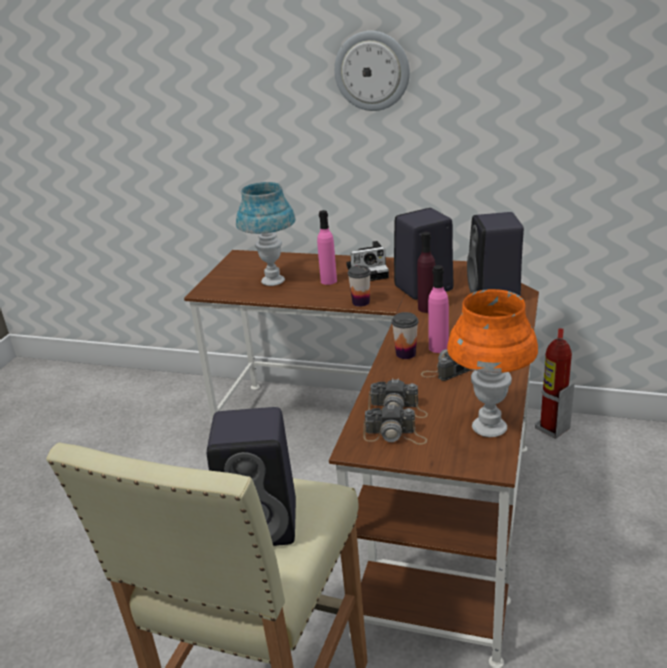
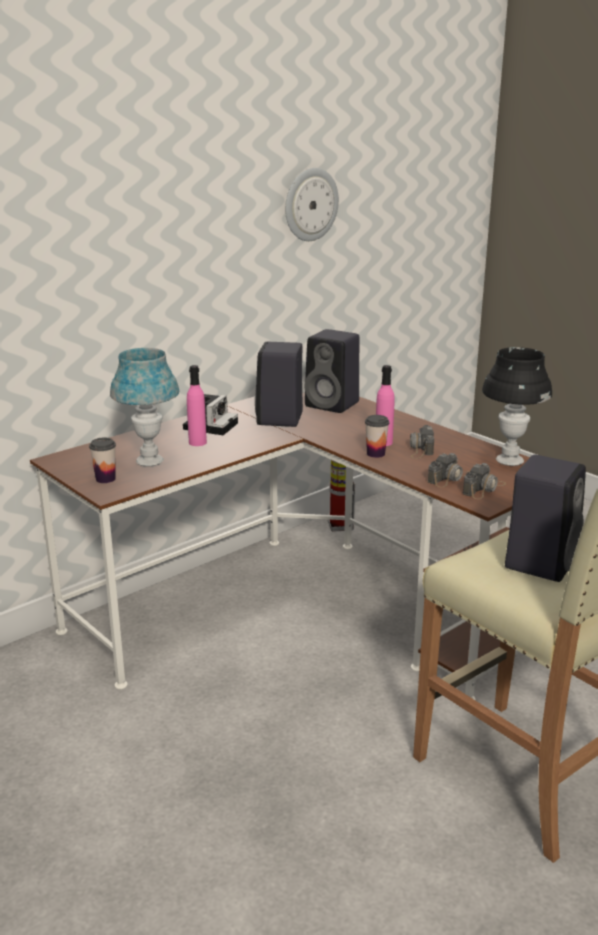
camera: 60 degrees left, 5 degrees down
wall clock [334,31,410,111] -> wall clock moved to [285,168,339,241]
cup [348,265,371,307] -> cup moved to [89,438,116,483]
purple bottle [417,232,436,313] -> none
orange table lamp [447,289,538,437] -> black table lamp [482,347,552,466]

